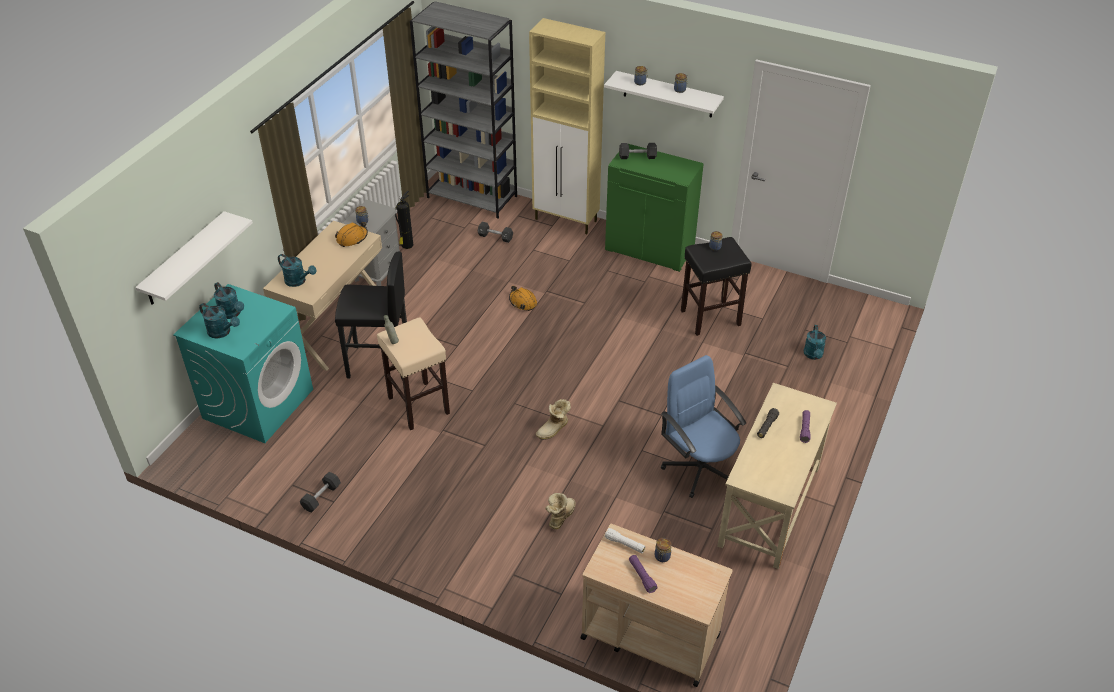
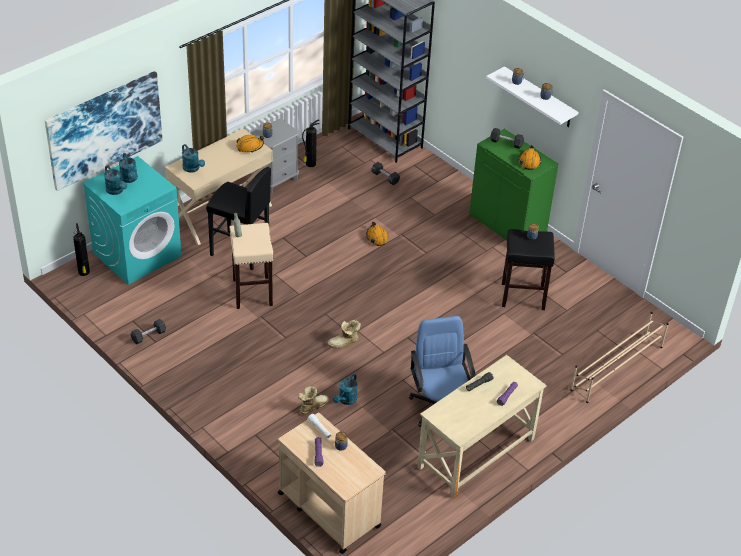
camera: 20 degrees right, 0 degrees up
white shelf [135,211,253,305] -> picture [45,71,162,191]
beige cabinet [529,18,605,234] -> none
turquoise watering can [804,325,826,360] -> turquoise watering can moved to [333,374,358,405]
none -> fire extinguisher [73,223,90,276]
none -> orange hard hat [518,145,541,170]
none -> beige shoe rack [570,312,669,403]

